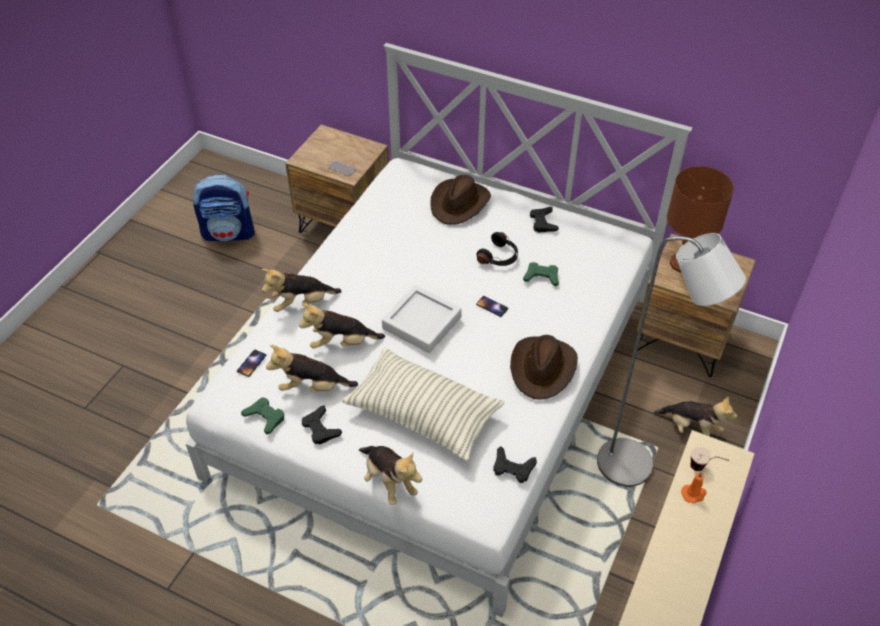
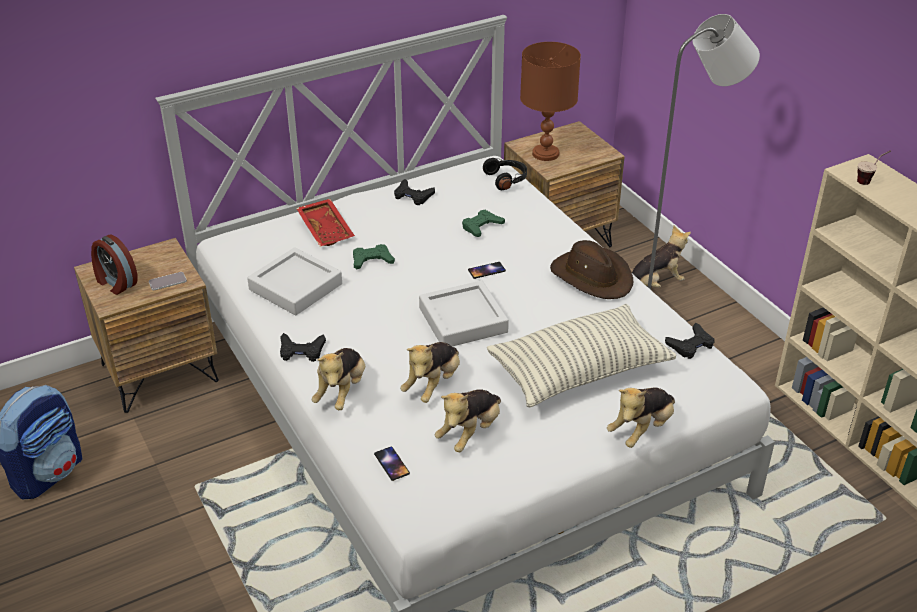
camera: 55 degrees left, 10 degrees down
green game controller [241,398,284,435] -> green game controller moved to [353,244,395,269]
black game controller [302,405,342,445] -> black game controller moved to [280,333,326,362]
plush toy [359,446,422,505] -> plush toy turned 135 degrees clockwise [607,388,675,448]
brown hat [430,175,491,225] -> red tray [296,199,355,247]
black headphones [476,232,518,266] -> black headphones moved to [483,158,527,190]
orange candle [681,472,706,504] -> none
none -> alarm clock [91,234,138,295]
none -> grey tray [247,247,342,315]

